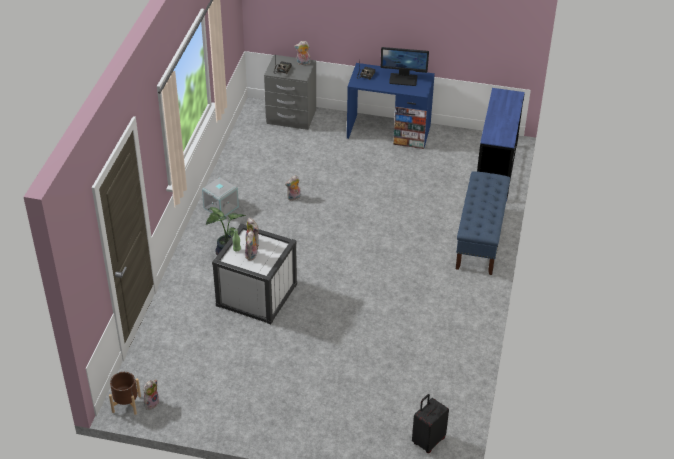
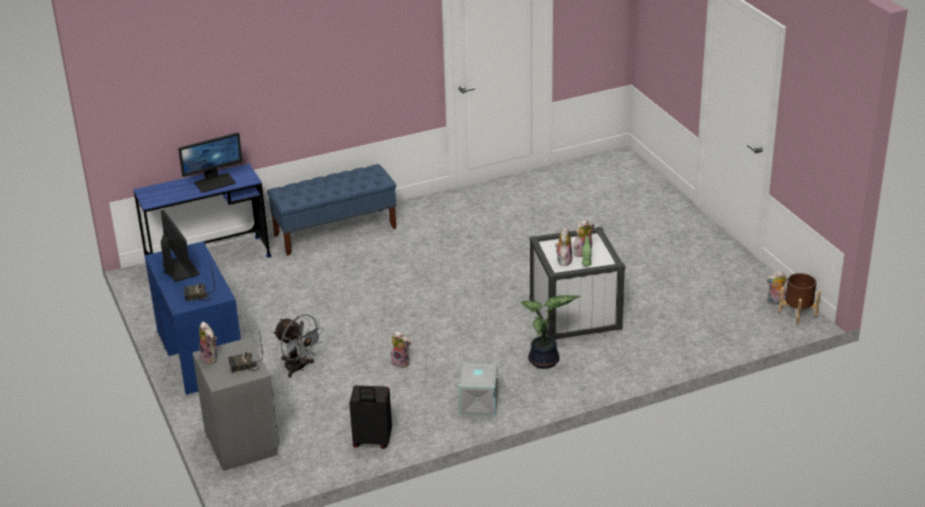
camera: 125 degrees left, 10 degrees down
black suitcase [412,394,449,453] -> black suitcase moved to [349,385,392,449]
none -> monitor [178,132,242,193]
none -> grey fan [273,314,324,378]

